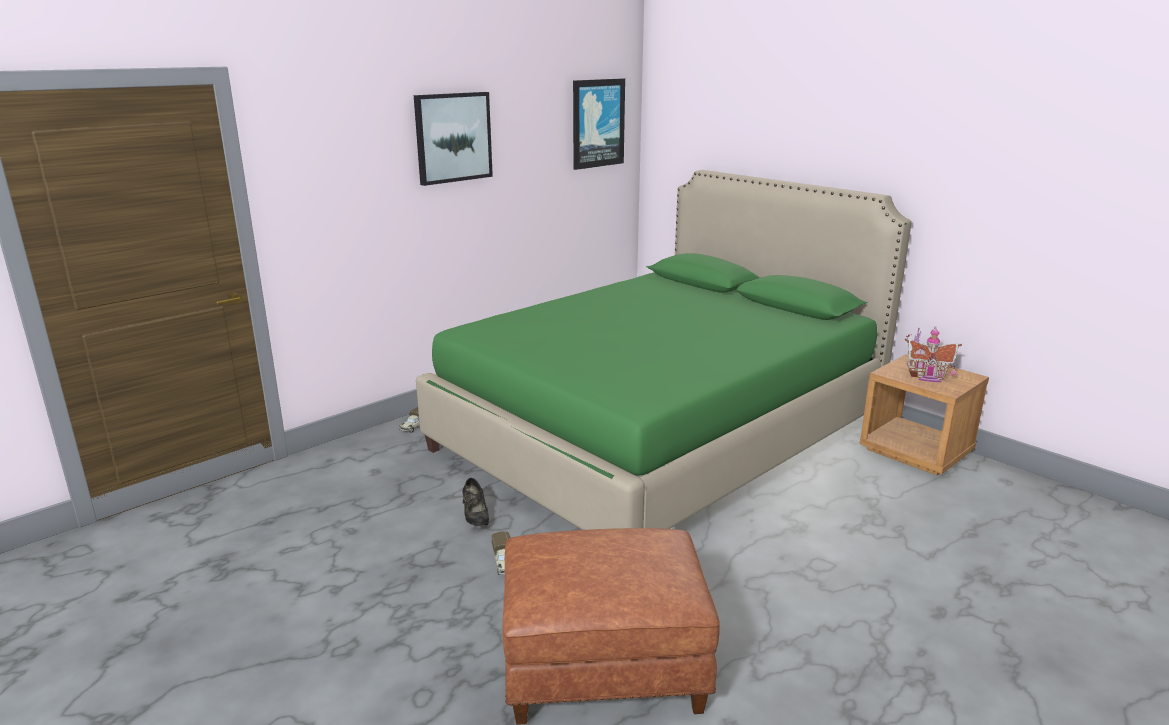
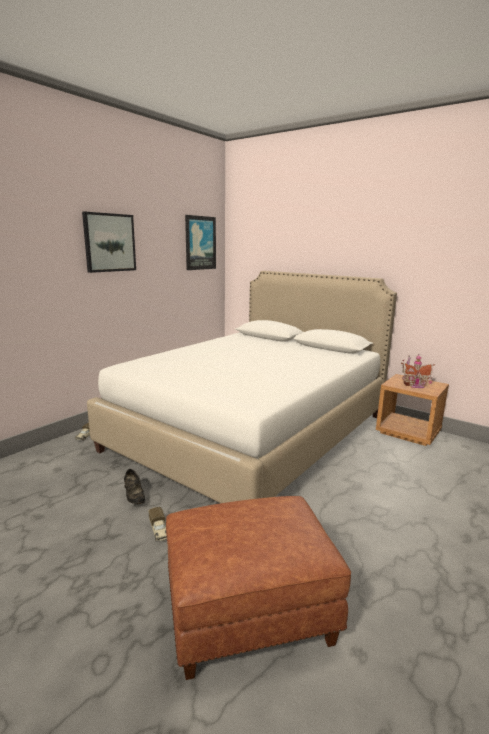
camera: 10 degrees left, 5 degrees down
green bed [416,170,912,530] -> white bed [87,271,397,503]

